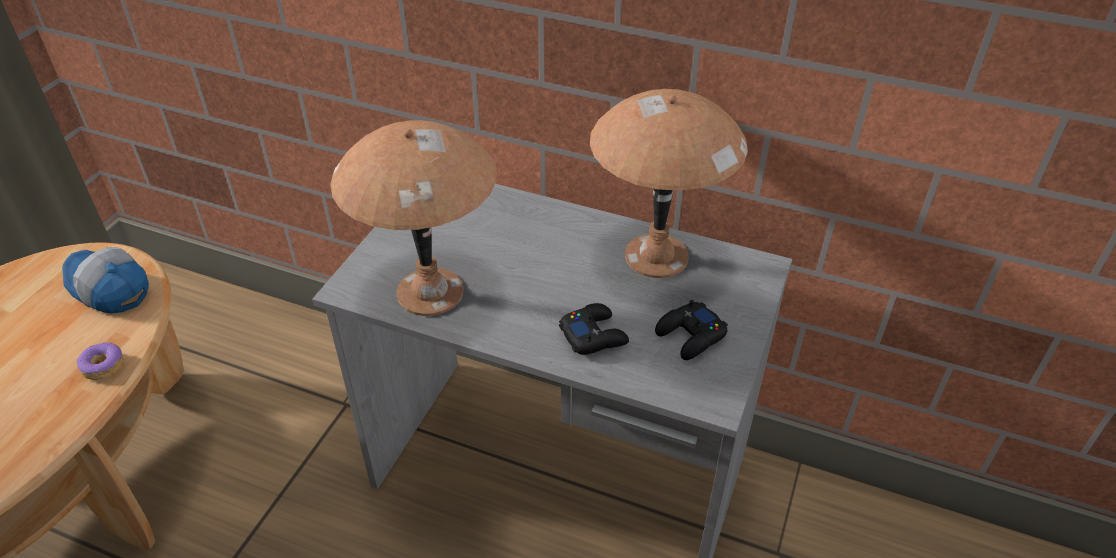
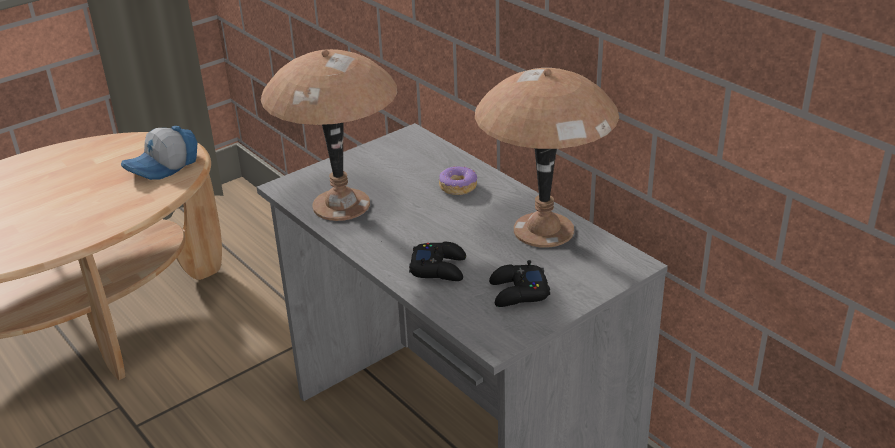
camera: 30 degrees right, 10 degrees down
cap [62,247,149,314] -> cap turned 105 degrees counterclockwise [121,126,198,180]
donut [77,342,124,380] -> donut moved to [439,166,477,195]

